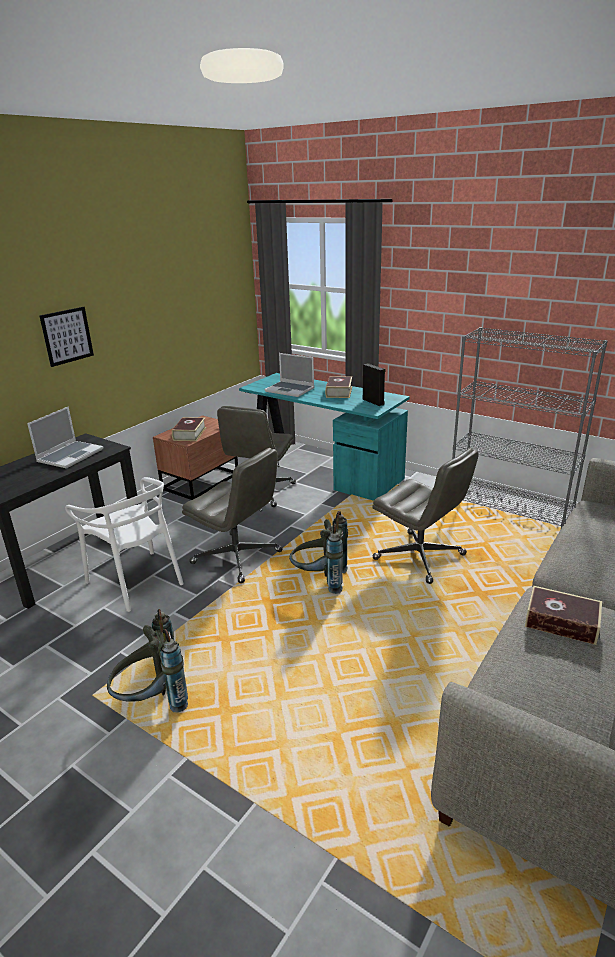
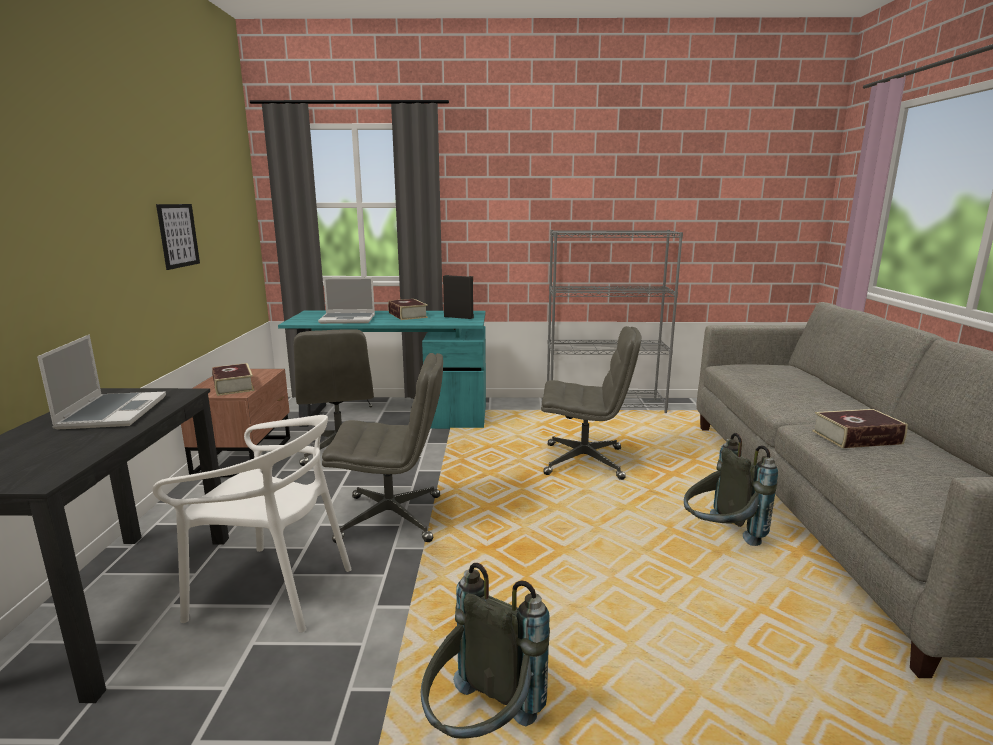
camera: 35 degrees left, 10 degrees down
picture [40,307,94,367] -> picture moved to [156,204,200,270]
grey backpack [289,511,348,594] -> grey backpack moved to [684,433,778,546]

